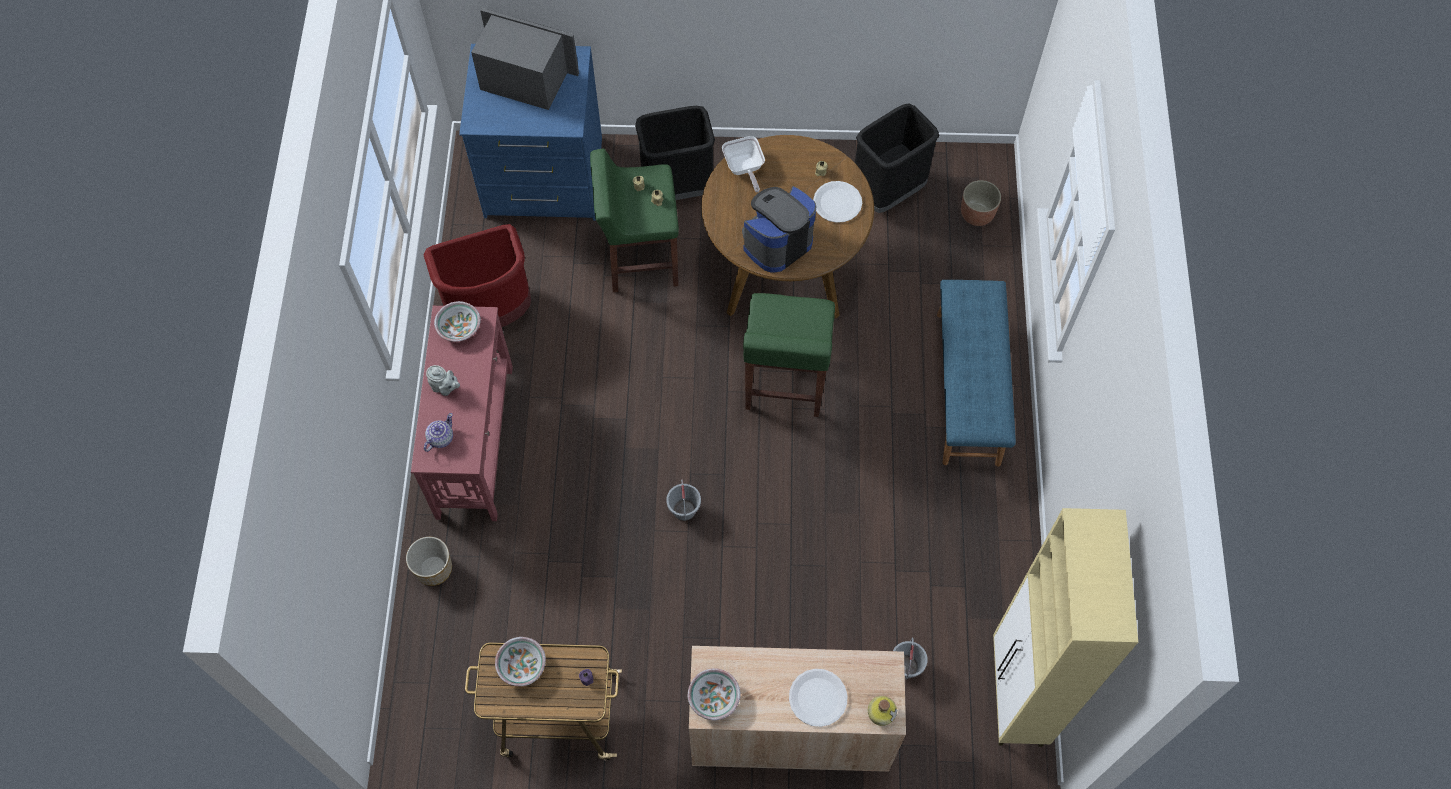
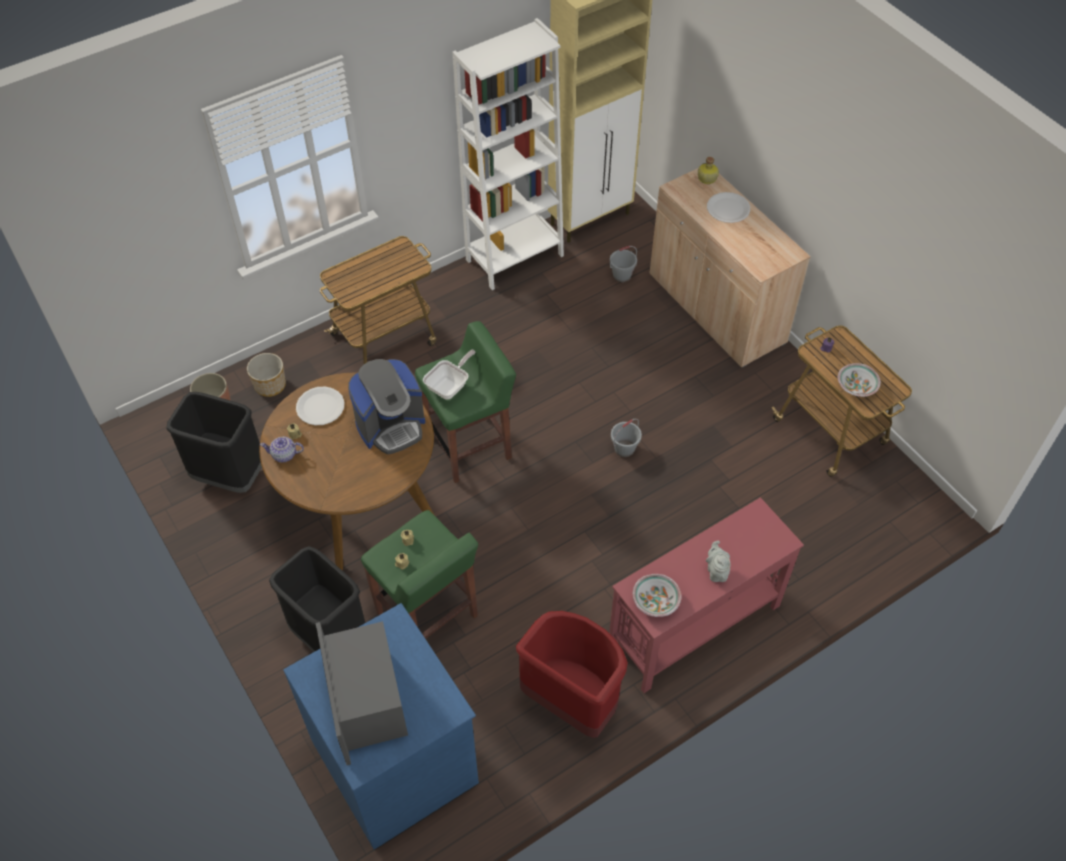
camera: 125 degrees left, 10 degrees down
planter [406,537,452,586] -> planter moved to [247,353,286,397]
teapot [424,413,453,452] -> teapot moved to [260,437,304,462]
bowl [688,668,741,720] -> none
frying pan [722,136,765,193] -> frying pan moved to [423,350,476,400]
coffee machine [742,186,816,272] -> coffee machine turned 45 degrees counterclockwise [348,359,425,454]
blue bench [937,280,1016,467] -> cart [320,236,437,364]
none -> white bookcase [452,18,564,290]

